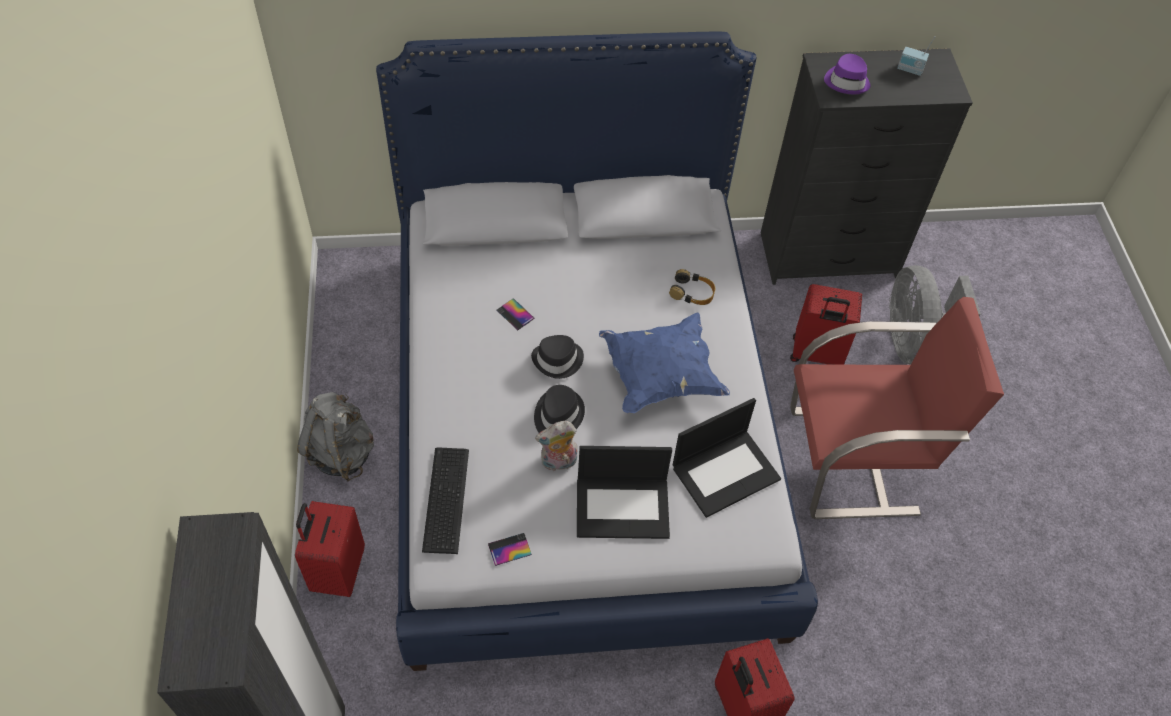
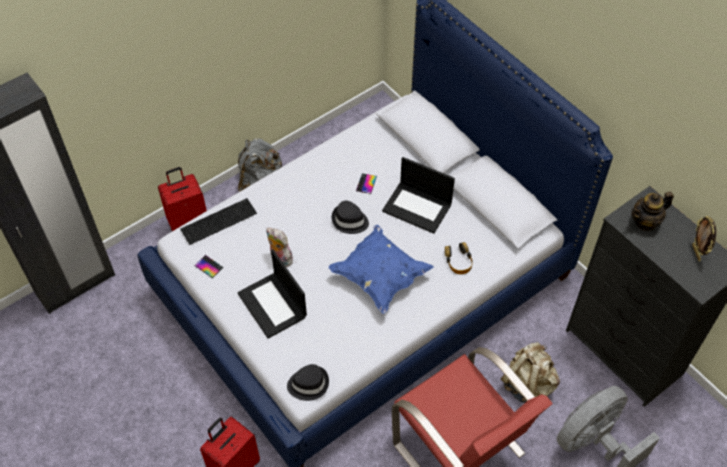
camera: 60 degrees right, 0 degrees up
black hat [534,385,585,433] -> black hat moved to [287,364,329,401]
laptop [673,398,781,518] -> laptop moved to [382,157,455,234]
red suitcase [790,284,862,365] -> beige backpack [501,342,560,403]
purple hat [824,54,870,94] -> teapot [631,192,674,231]
radio [897,36,936,76] -> picture frame [692,216,716,261]

